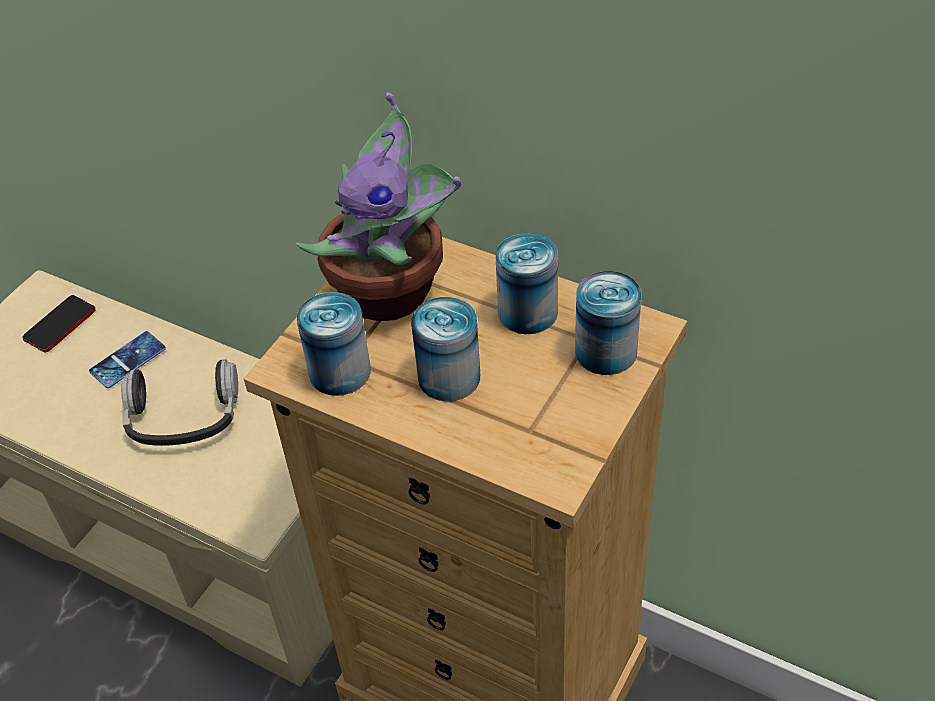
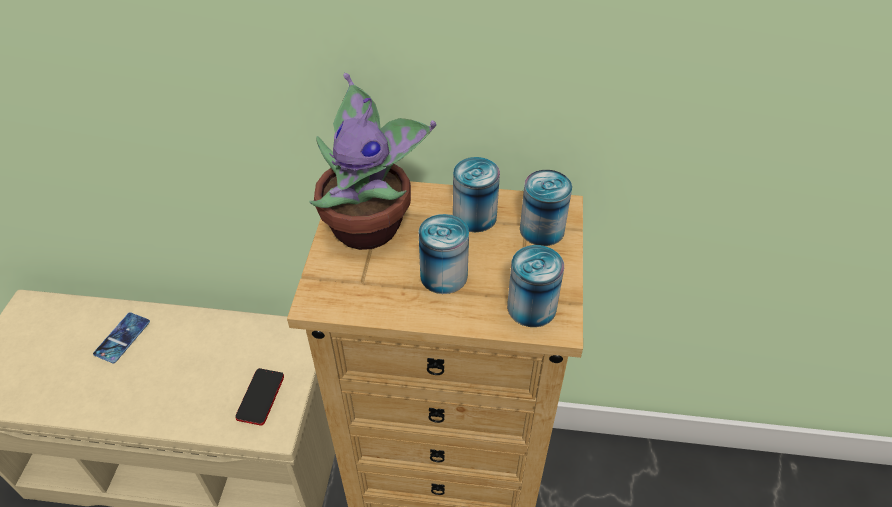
camera: 25 degrees left, 0 degrees up
phone [22,295,96,353] -> phone moved to [235,368,284,426]
headphones [121,359,238,446] -> none
can [297,292,371,396] -> can moved to [507,245,564,327]

